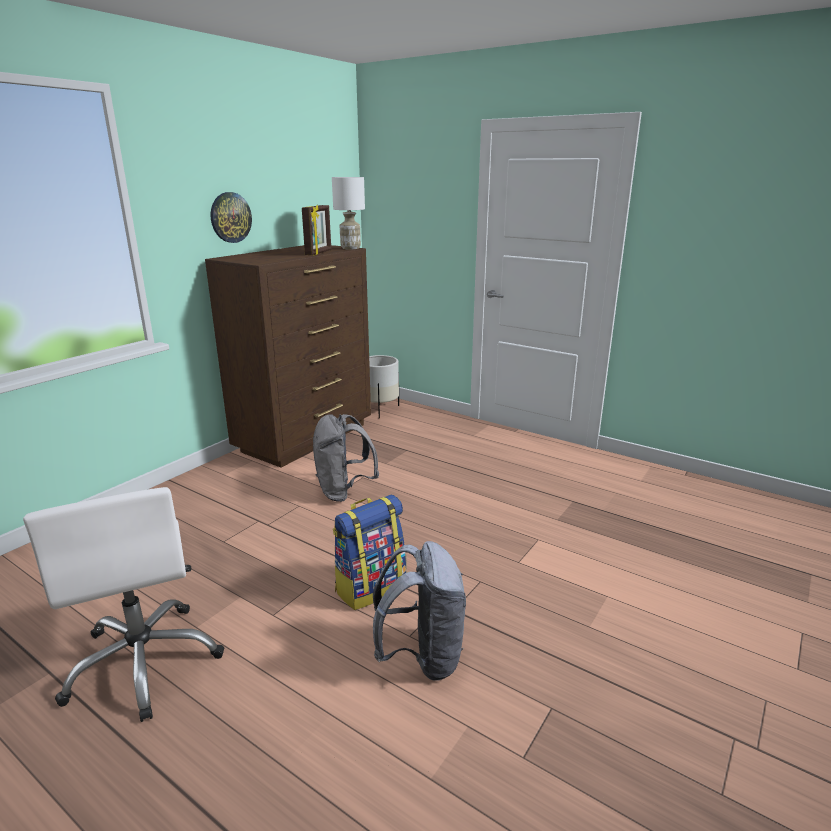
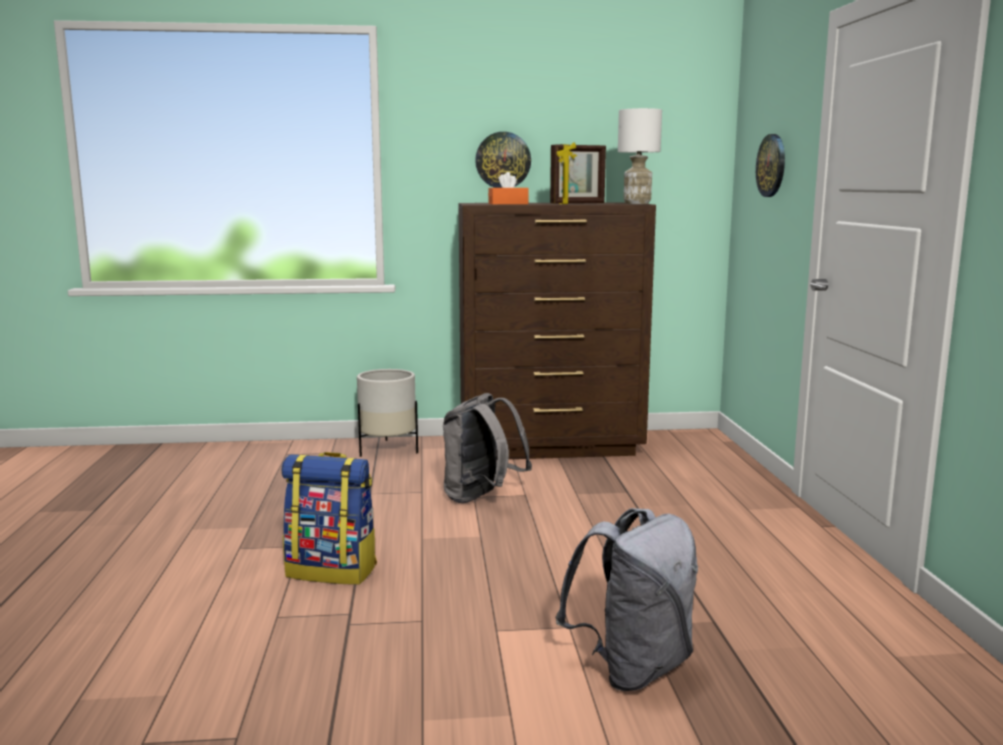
camera: 50 degrees right, 10 degrees down
white office chair [23,487,224,722] -> none
white planter [369,355,399,418] -> white planter moved to [357,369,418,457]
grey backpack [373,541,466,681] -> grey backpack moved to [555,508,698,691]
none -> orange tissue box [488,172,529,205]
none -> wall clock [756,134,785,197]

